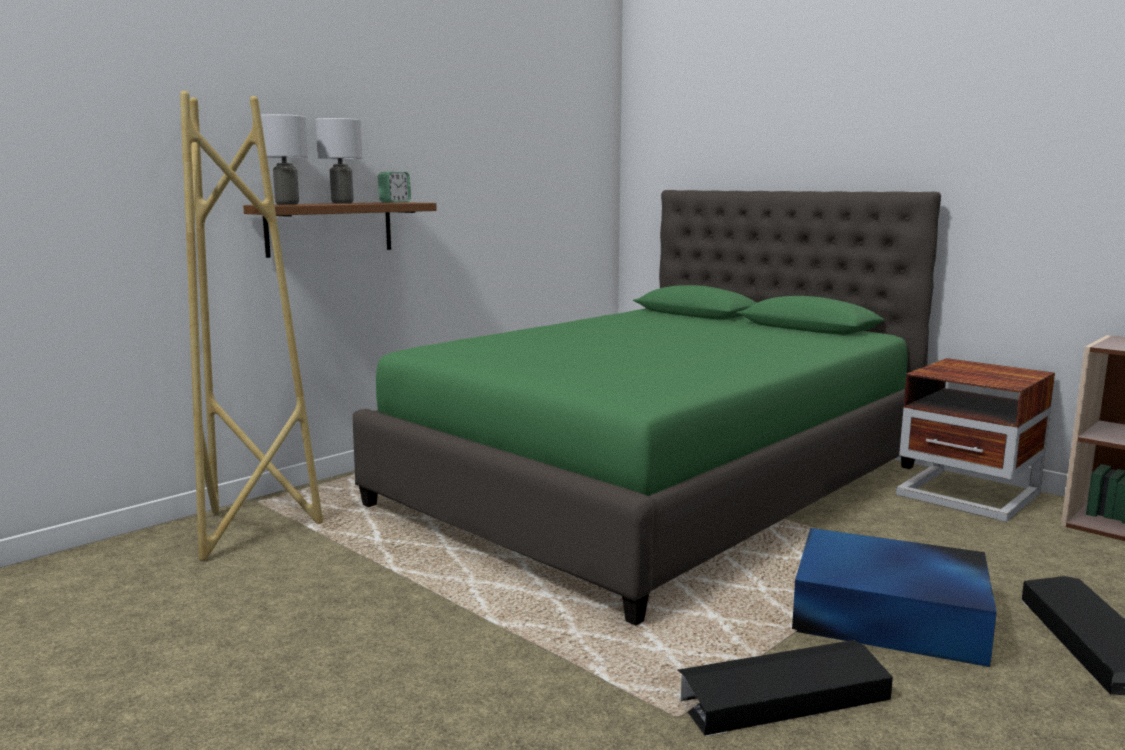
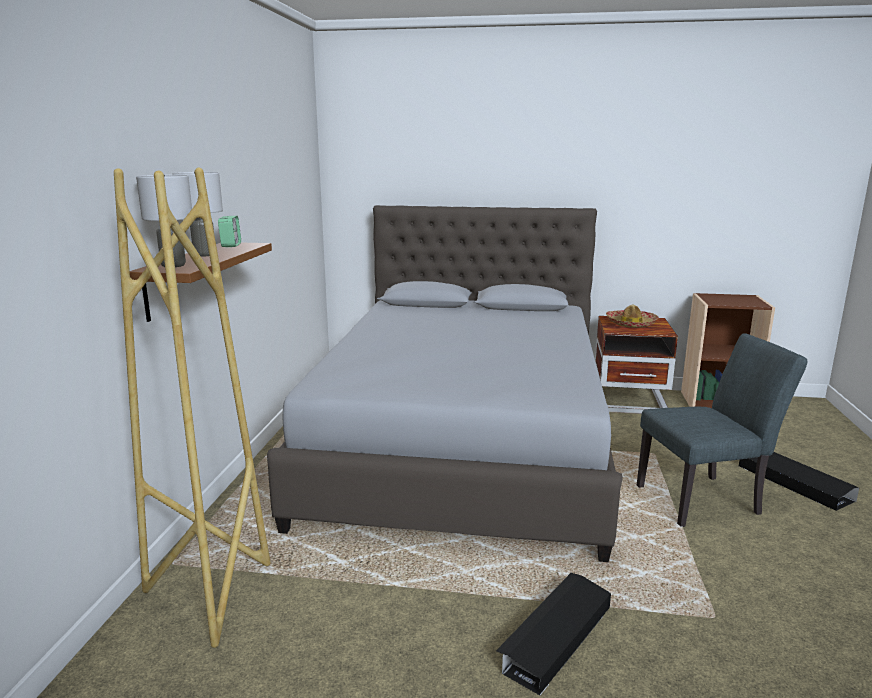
camera: 35 degrees left, 5 degrees up
green bed [353,190,941,626] -> grey bed [267,205,623,562]
black storage box [678,640,893,736] -> black storage box moved to [496,573,611,695]
blue storage box [792,528,997,667] -> grey chair [637,333,808,527]
none -> hat [606,305,659,328]

